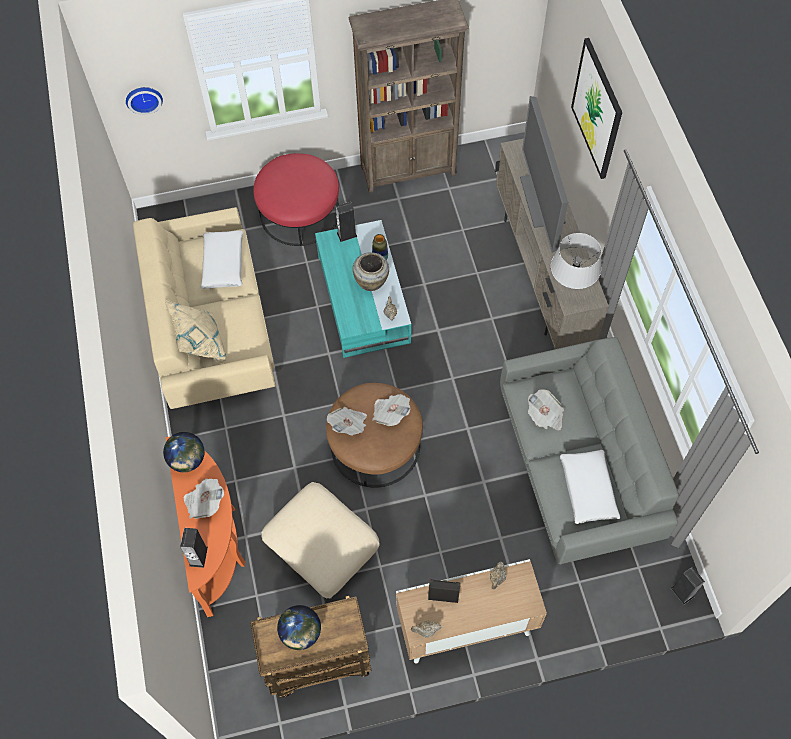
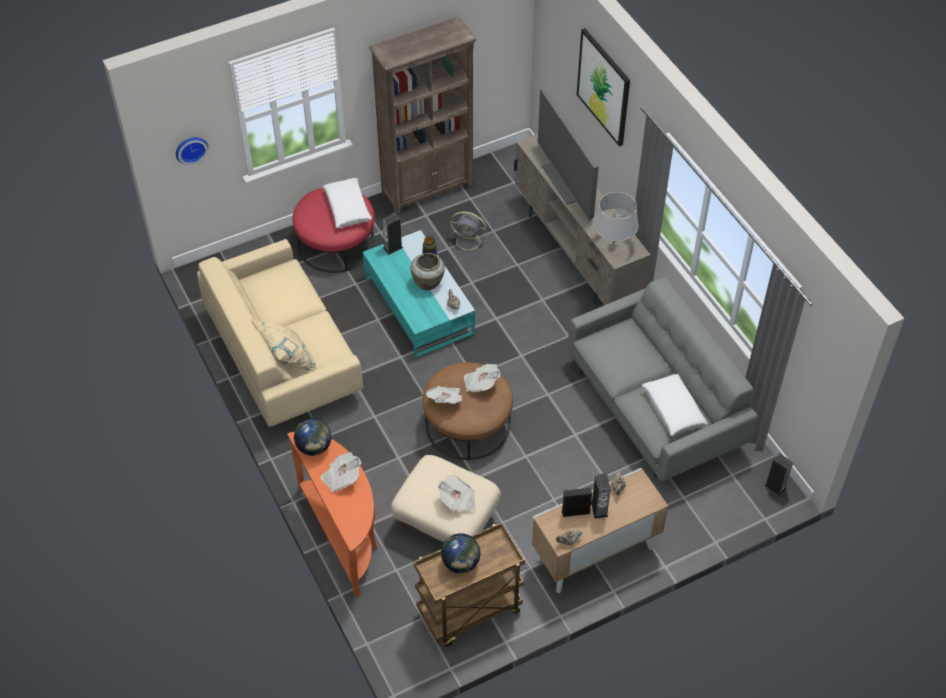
camera: 15 degrees left, 10 degrees down
speaker [180,528,208,568] -> speaker moved to [591,473,611,519]
white pillow [201,230,243,289] -> white pillow moved to [323,178,372,228]
newspaper [528,389,564,430] -> newspaper moved to [438,475,476,512]
none -> grey fan [450,212,487,255]

